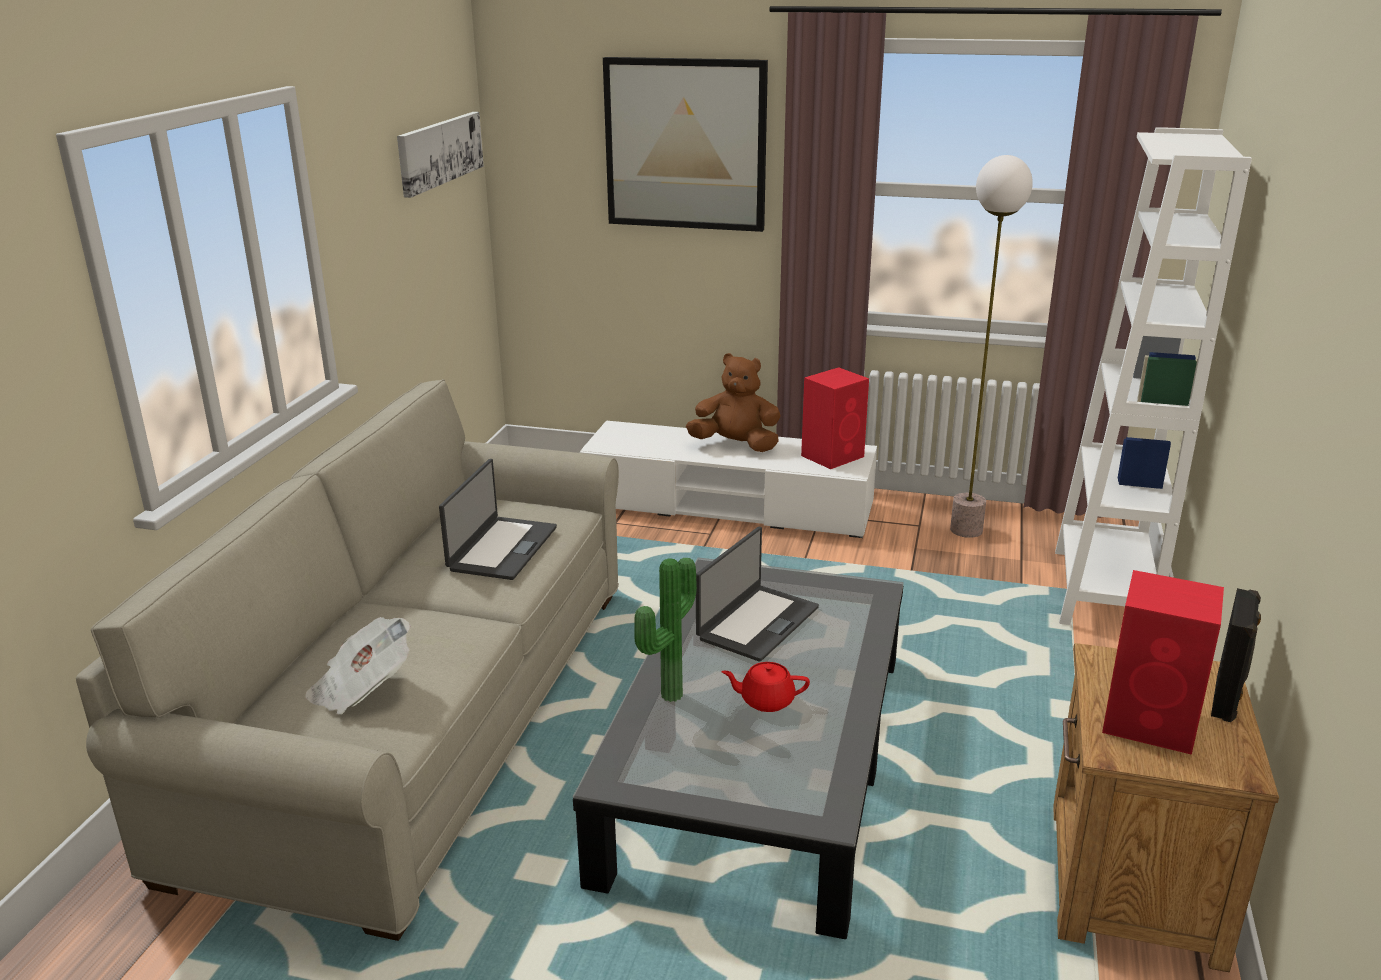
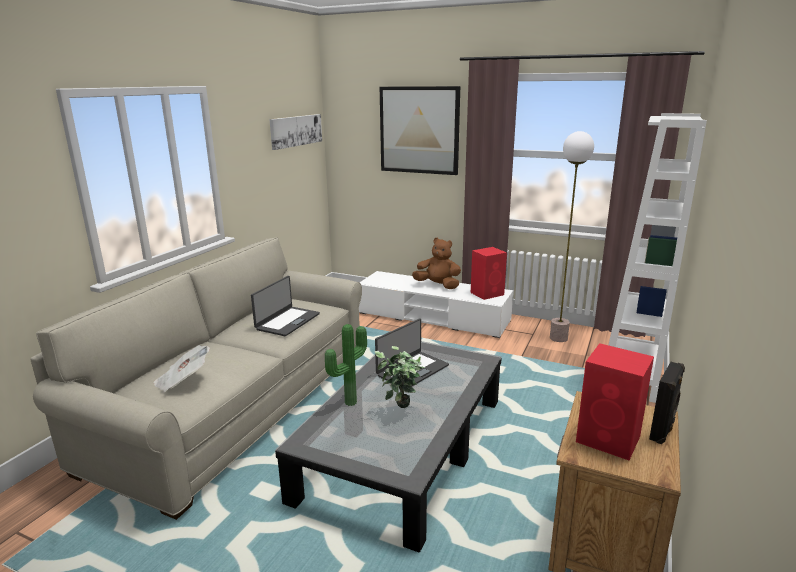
camera: 10 degrees right, 5 degrees down
red teapot [721,662,810,712] -> potted plant [374,346,426,408]

